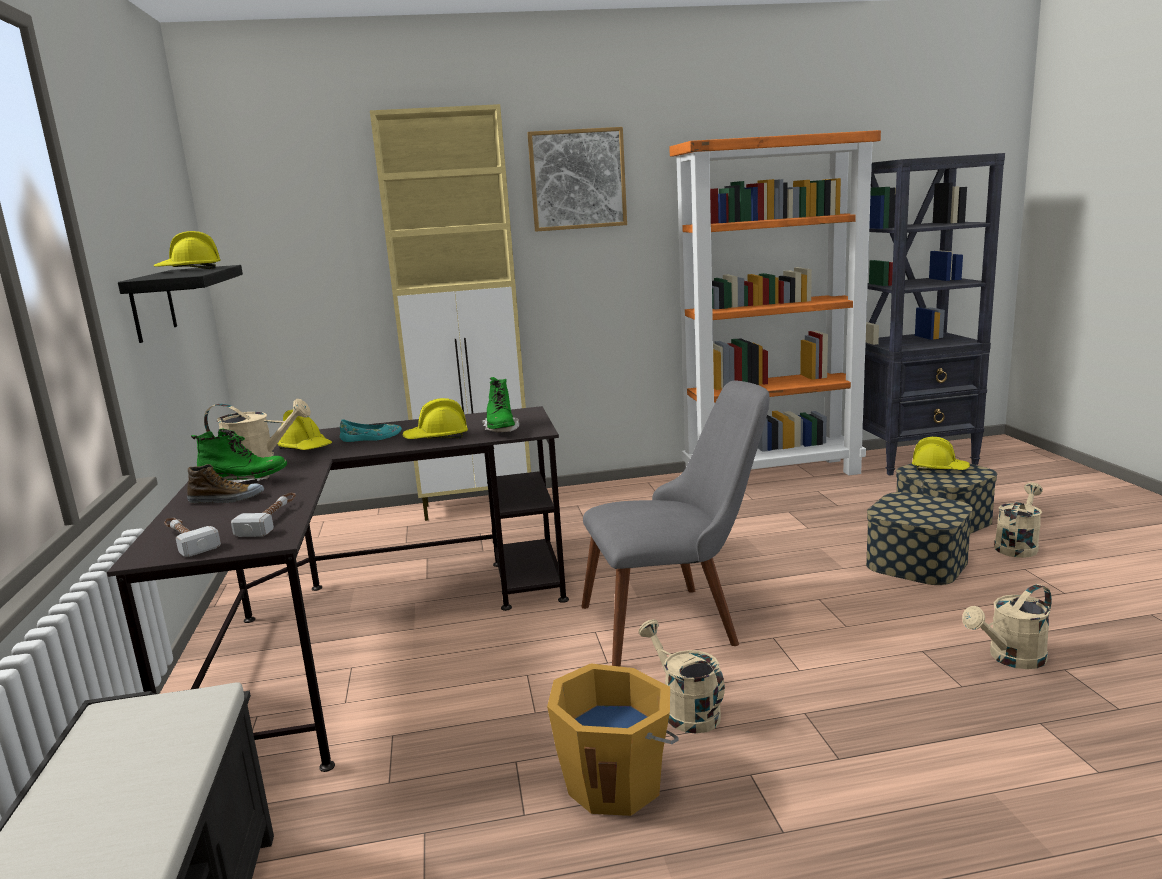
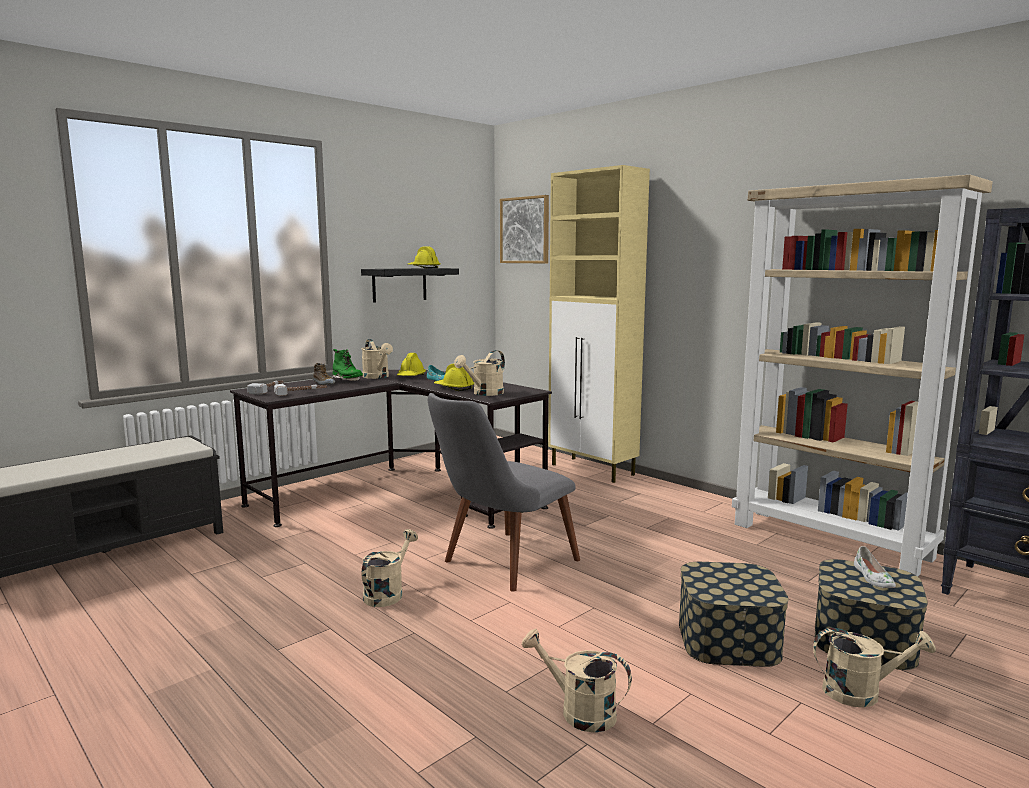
camera: 55 degrees right, 5 degrees down
green boot [482,377,519,433] -> beige watering can [454,350,505,396]
picture [527,127,627,232] -> picture moved to [500,195,549,263]
orange bucket [547,663,678,816] -> none
grey chair [581,380,770,667] -> grey chair turned 90 degrees clockwise [428,393,580,592]
orange bookcase [669,130,881,475] -> beige bookcase [732,175,993,577]
yellow hard hat [912,437,970,470] -> white shoe [854,546,896,588]

